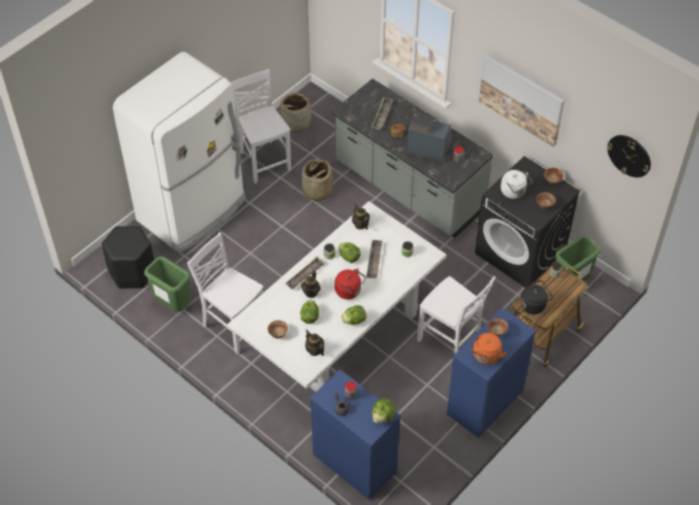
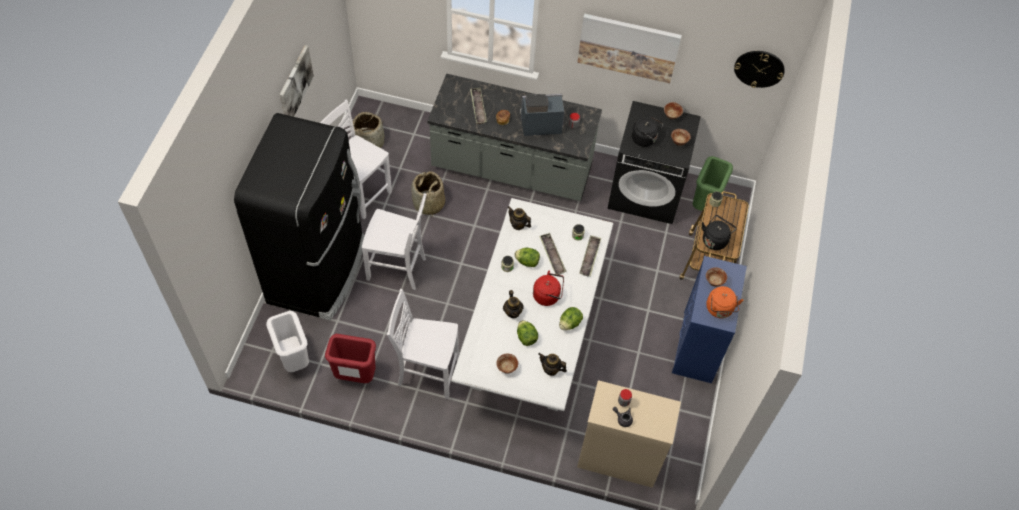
camera: 30 degrees left, 5 degrees up
black stool [102,226,154,289] -> white trash can [266,311,309,372]
white fridge [113,52,246,253] -> black fridge [234,113,364,320]
green trash can [144,256,191,312] -> red trash can [325,334,376,383]
tray [285,257,325,290] -> tray moved to [579,235,601,277]
blue dresser [310,370,401,500] -> beige dresser [577,380,681,488]
lettuce [372,398,395,423] -> none
white chair [417,276,496,354] -> white chair moved to [362,193,426,290]
white kettle [501,170,532,199] -> black kettle [632,116,664,147]
none -> picture [280,45,314,117]

